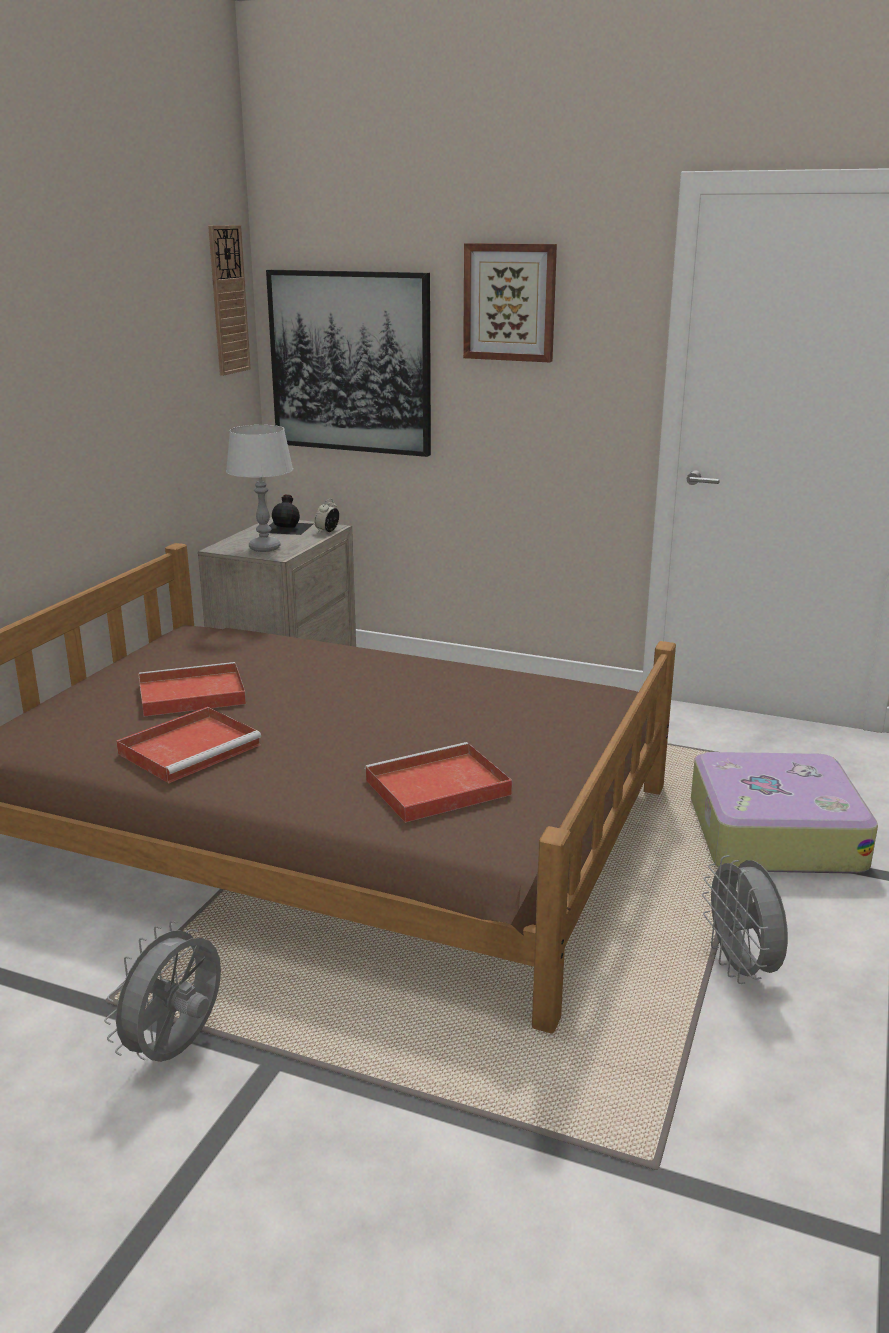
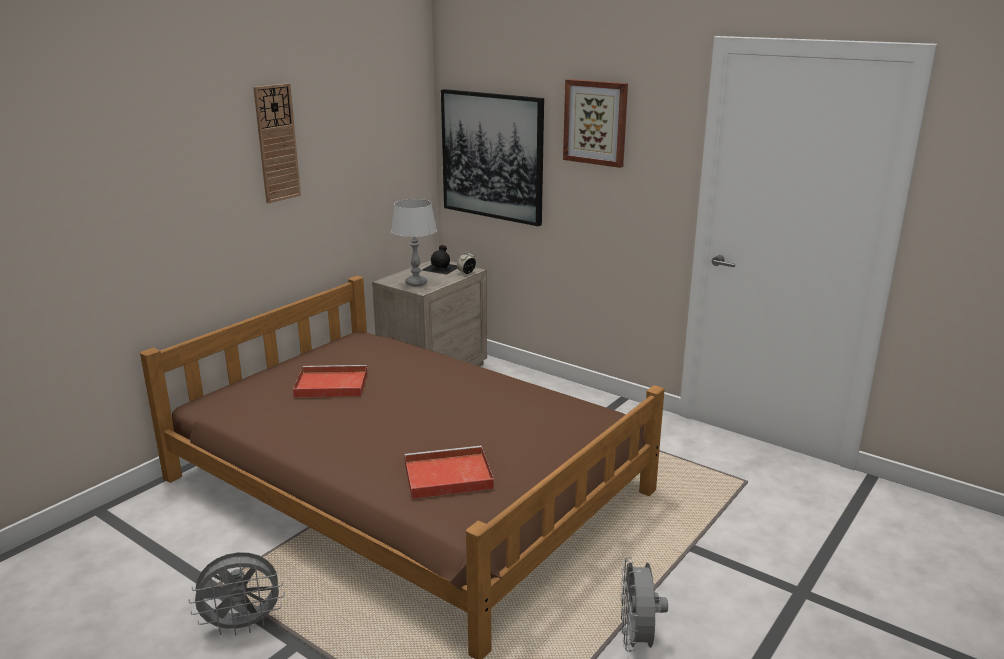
camera: 15 degrees right, 0 degrees up
grey fan [104,921,221,1062] -> grey fan turned 150 degrees counterclockwise [189,552,285,636]
red tray [116,707,261,783] -> none
wall clock [208,225,251,376] -> wall clock moved to [253,83,301,203]
suitcase [691,752,878,874] -> none

